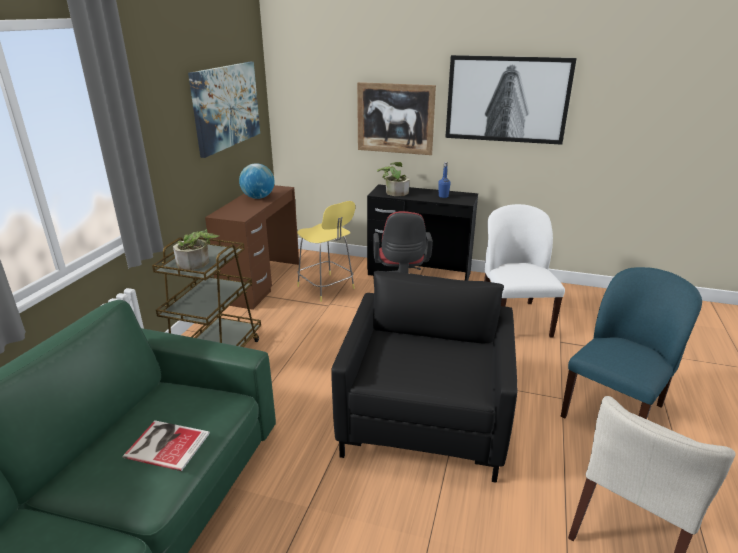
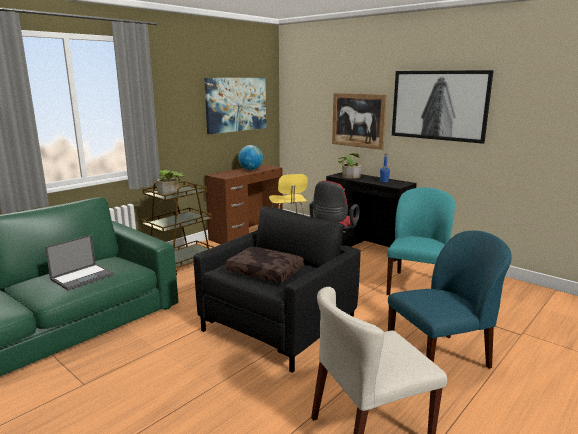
camera: 25 degrees right, 10 degrees down
book [123,420,210,471] -> laptop [45,235,114,290]
white chair [484,204,565,338] -> turquoise chair [386,187,455,295]
none -> brown pillow [226,247,304,283]

